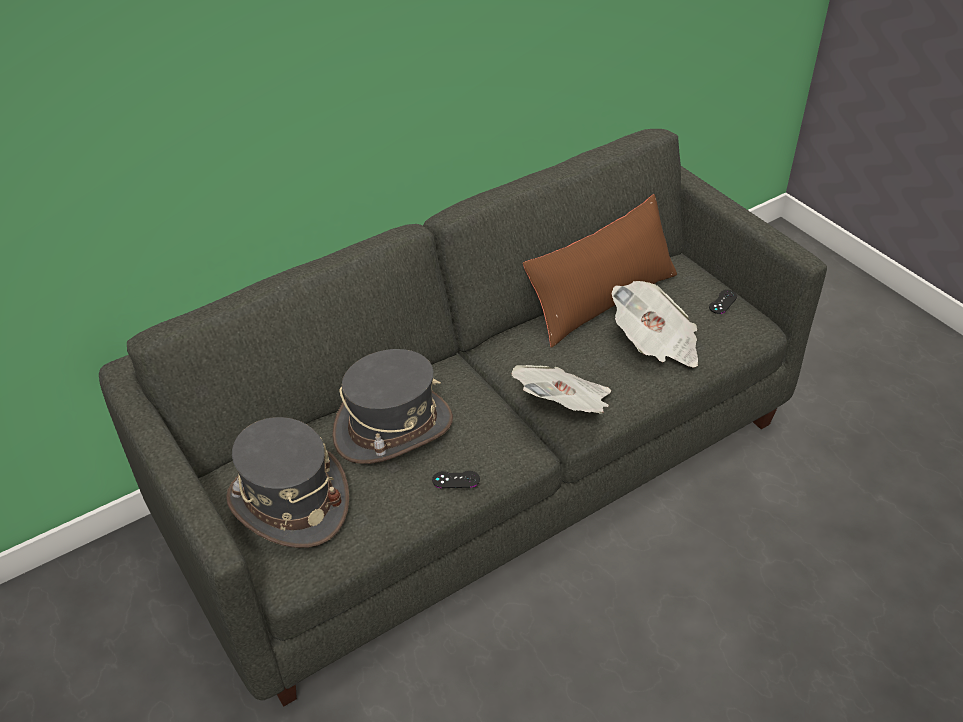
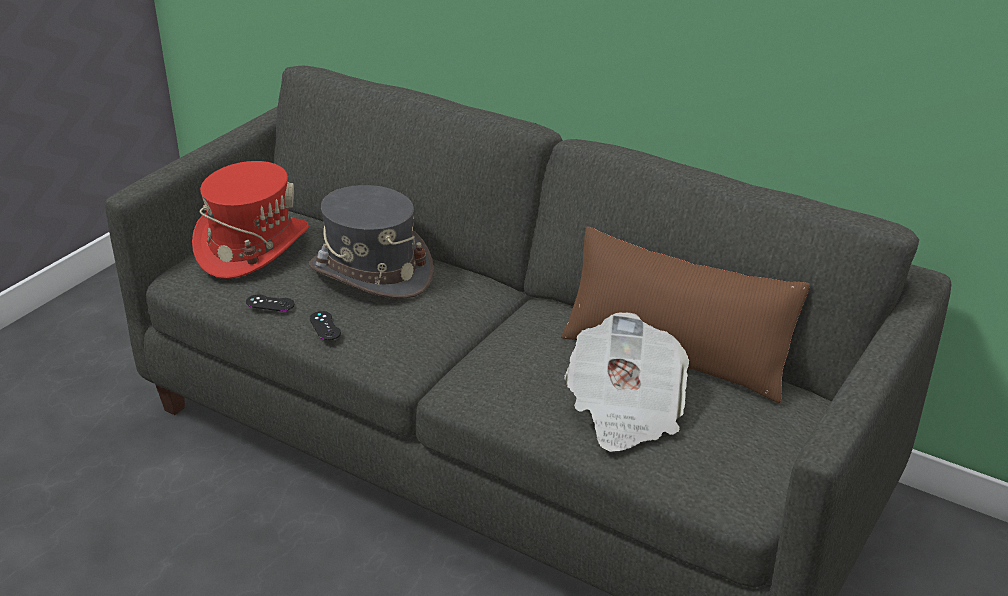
camera: 65 degrees right, 10 degrees down
grey hat [226,417,349,548] -> red hat [192,161,309,279]
newspaper [512,365,611,414] -> none
black game controller [709,290,737,314] -> black game controller moved to [246,295,295,311]

